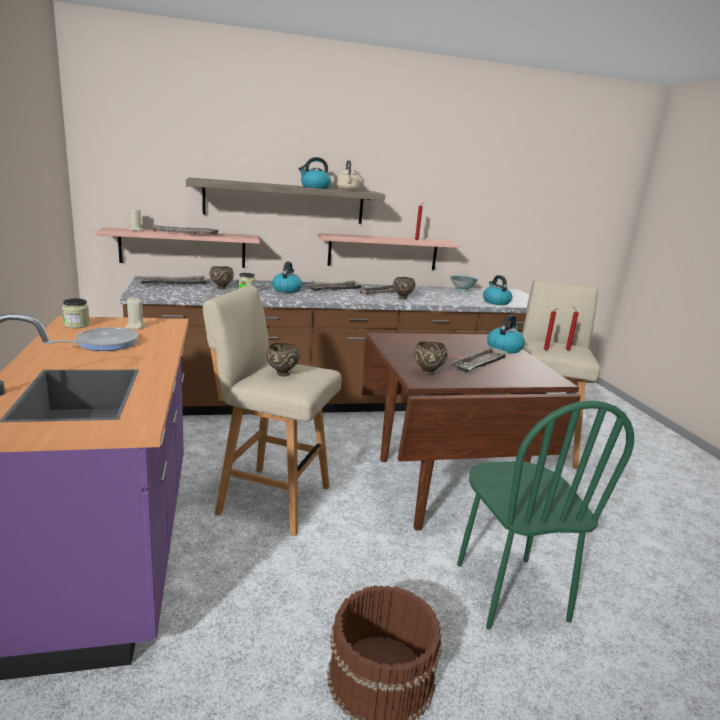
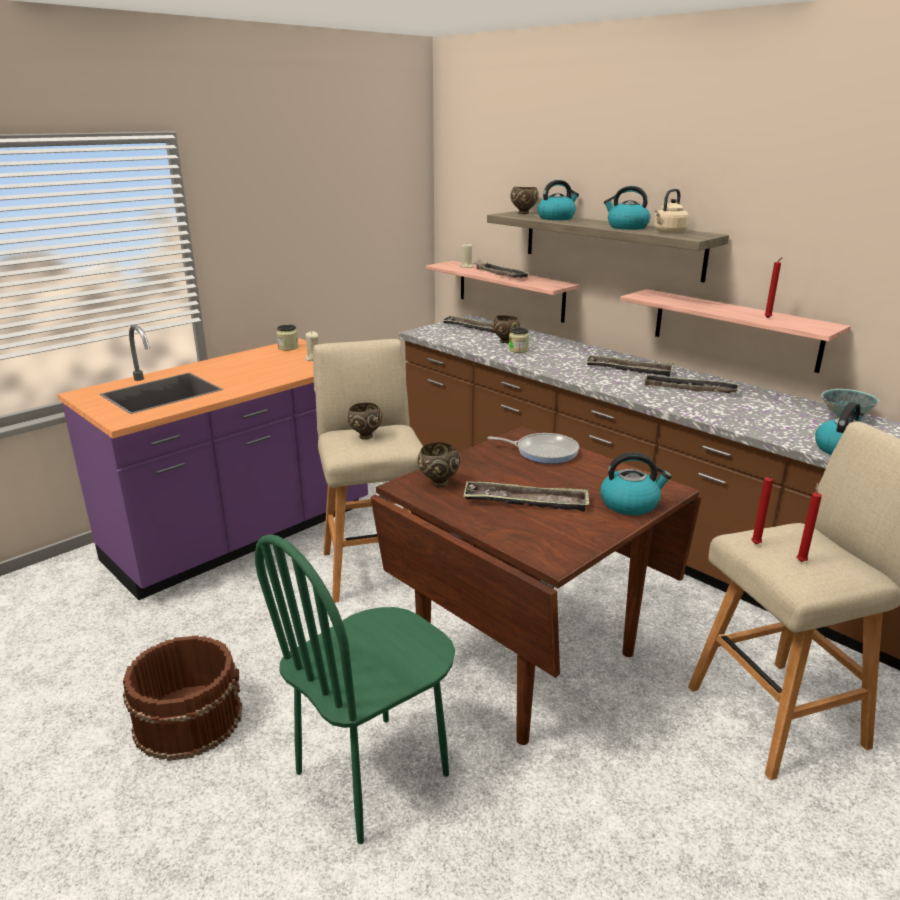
camera: 60 degrees right, 5 degrees up
frying pan [44,327,138,351] -> frying pan moved to [487,433,579,464]
kettle [272,262,302,293] -> kettle moved to [537,180,579,220]
brown bowl [393,277,415,299] -> brown bowl moved to [510,187,539,214]

